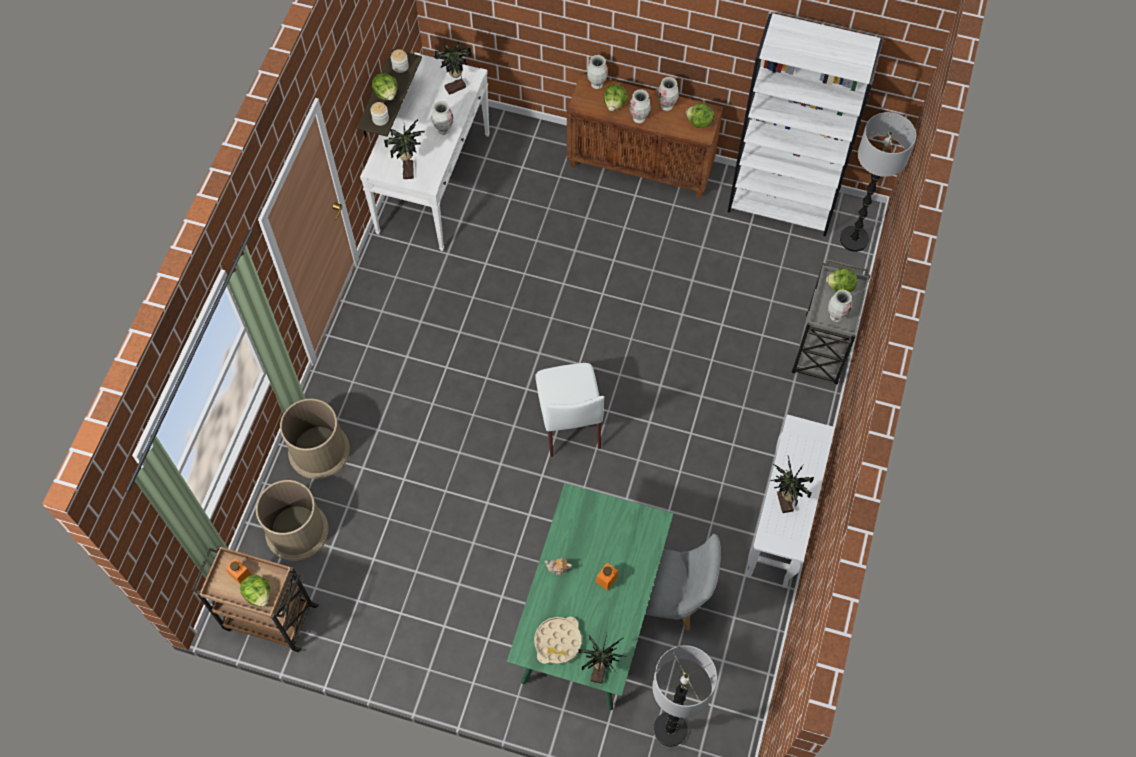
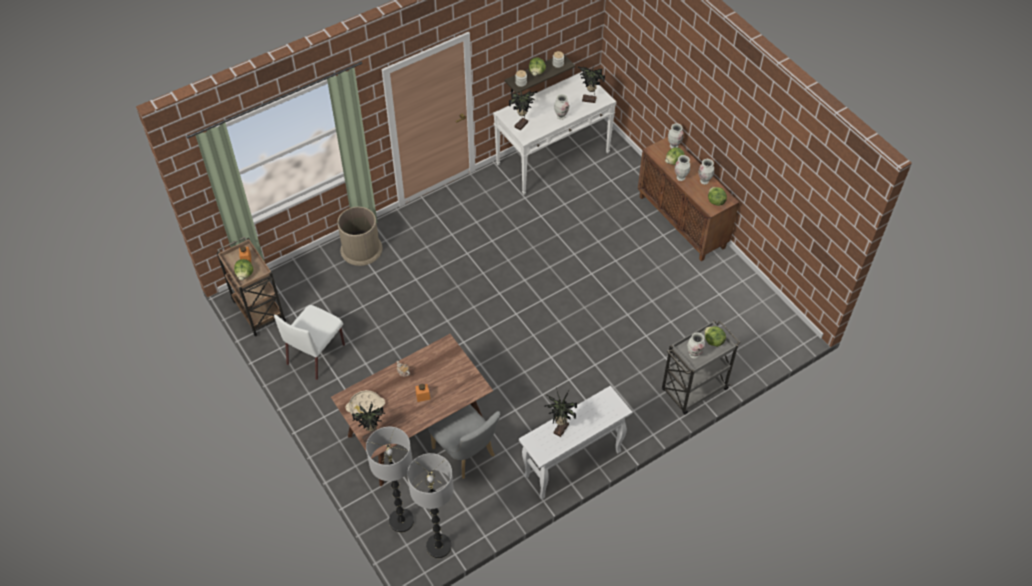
camera: 40 degrees right, 10 degrees down
brown trash can [256,480,329,561] -> none
green dining table [507,483,673,710] -> brown dining table [331,334,493,486]
white chair [535,363,604,457] -> white chair moved to [274,305,345,380]
white bookcase [728,13,883,236] -> none
floor lamp [840,112,916,252] -> floor lamp moved to [407,453,454,558]

